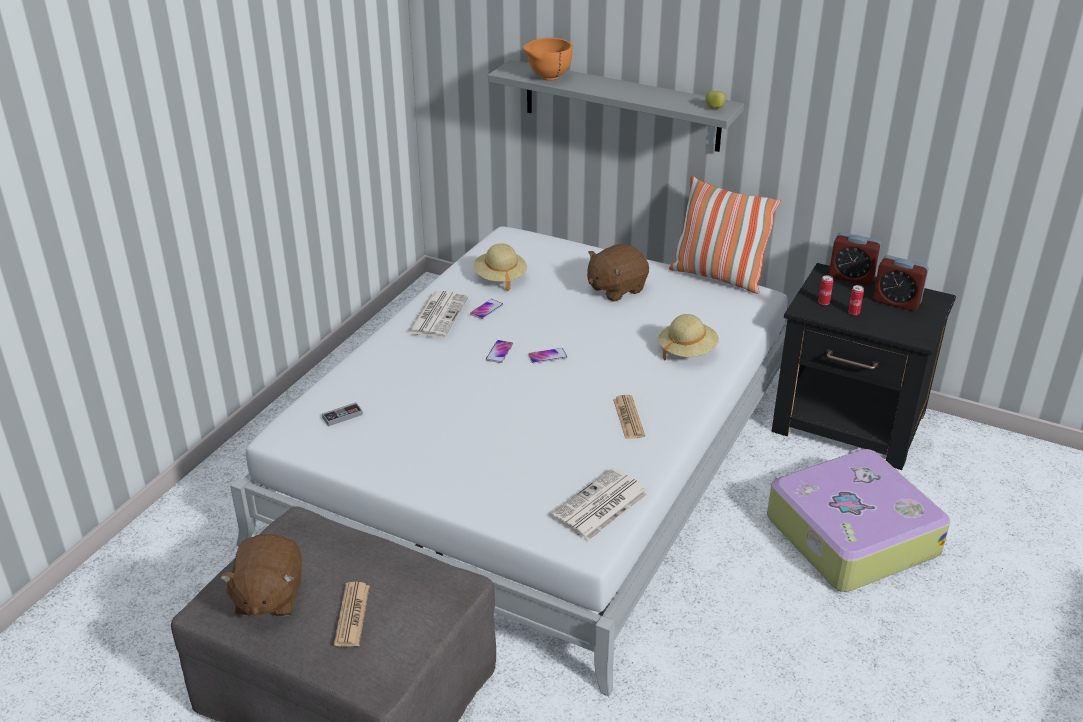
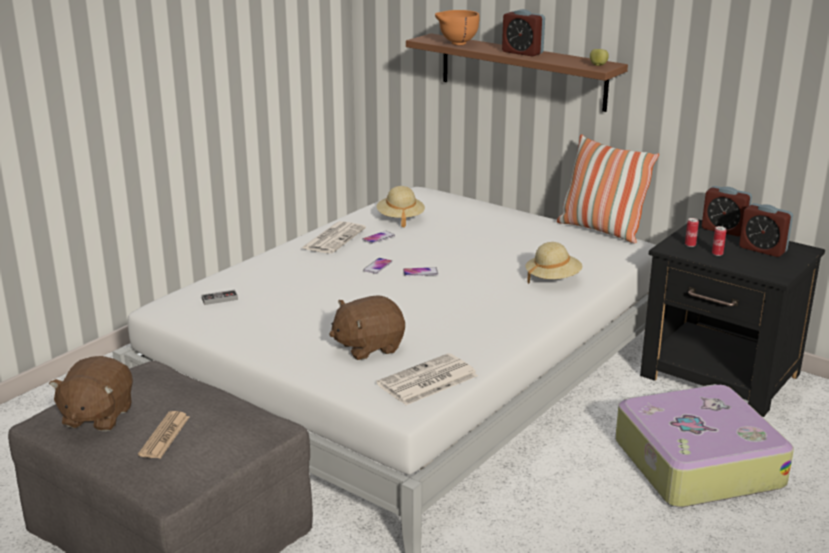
camera: 10 degrees right, 10 degrees down
grey shelf [488,60,744,152] -> brown shelf [406,33,628,112]
brown plush toy [587,244,649,302] -> brown plush toy moved to [329,295,405,360]
newspaper [613,395,645,439] -> none
none -> alarm clock [502,9,545,57]

